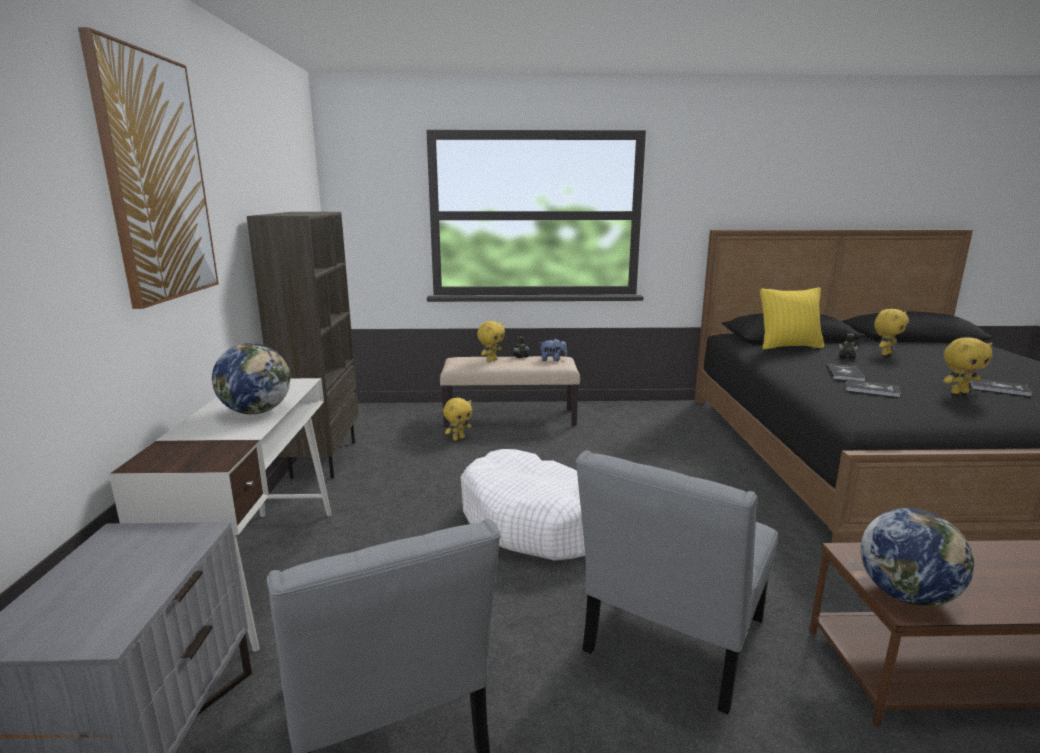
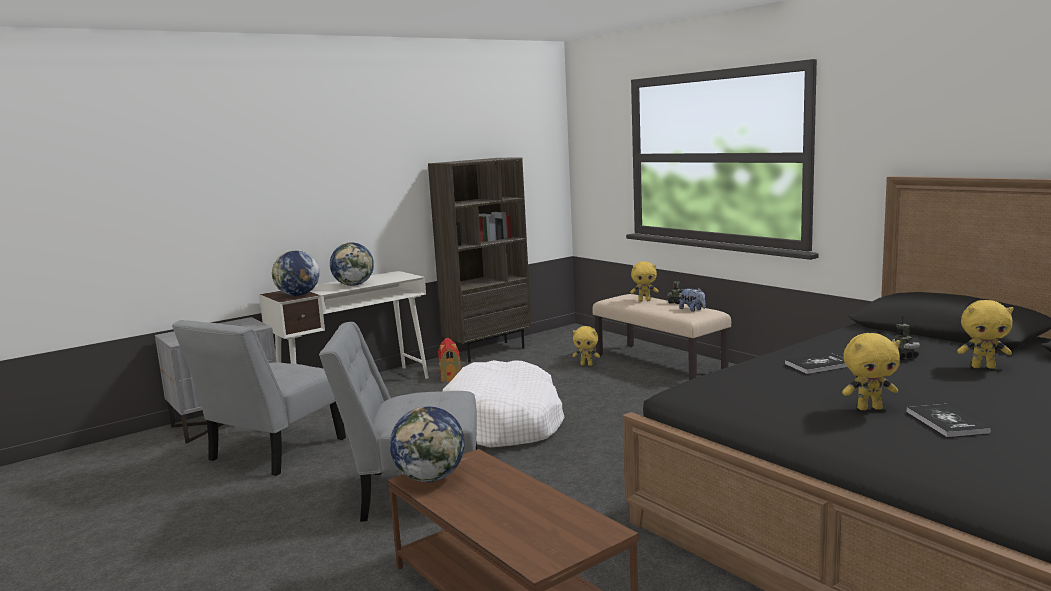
camera: 55 degrees right, 5 degrees down
picture [78,27,219,309] -> none
yellow pillow [760,288,825,349] -> none
book [845,379,901,397] -> none
yellow plush toy [943,337,993,394] -> yellow plush toy turned 45 degrees counterclockwise [842,333,900,410]
none -> globe [272,251,319,296]
none -> toy house [438,338,461,382]

